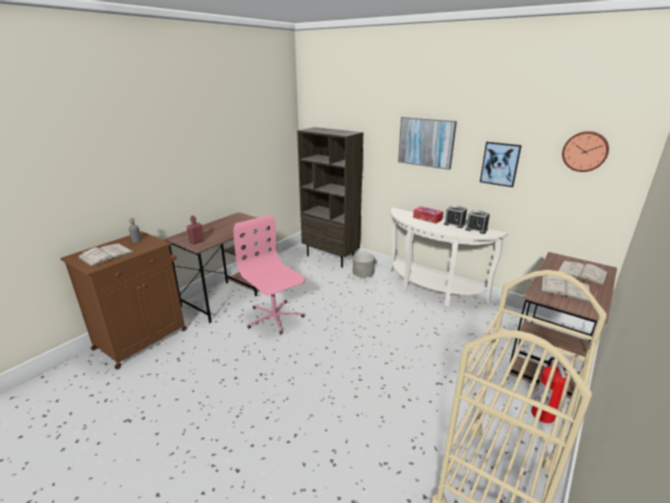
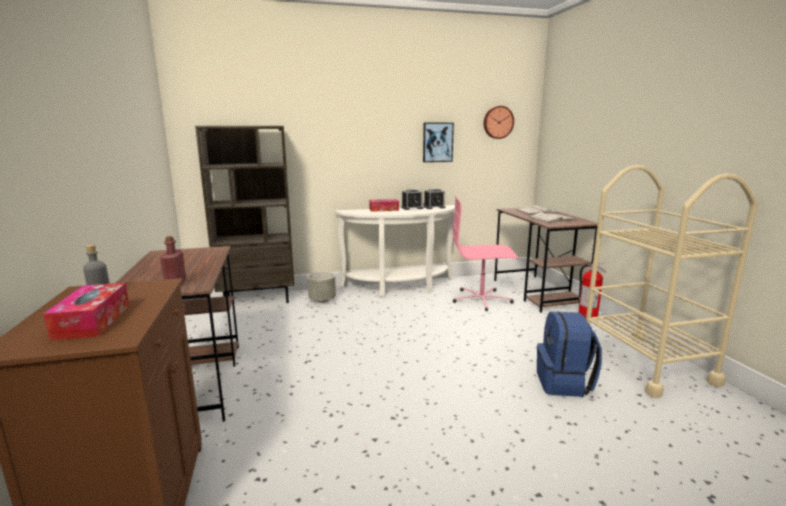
camera: 50 degrees left, 10 degrees down
white book [77,243,135,267] -> tissue box [44,283,129,340]
pink office chair [233,215,305,334] -> pink office chair moved to [453,195,519,311]
picture [398,117,457,170] -> none
none -> blue backpack [537,311,602,397]

